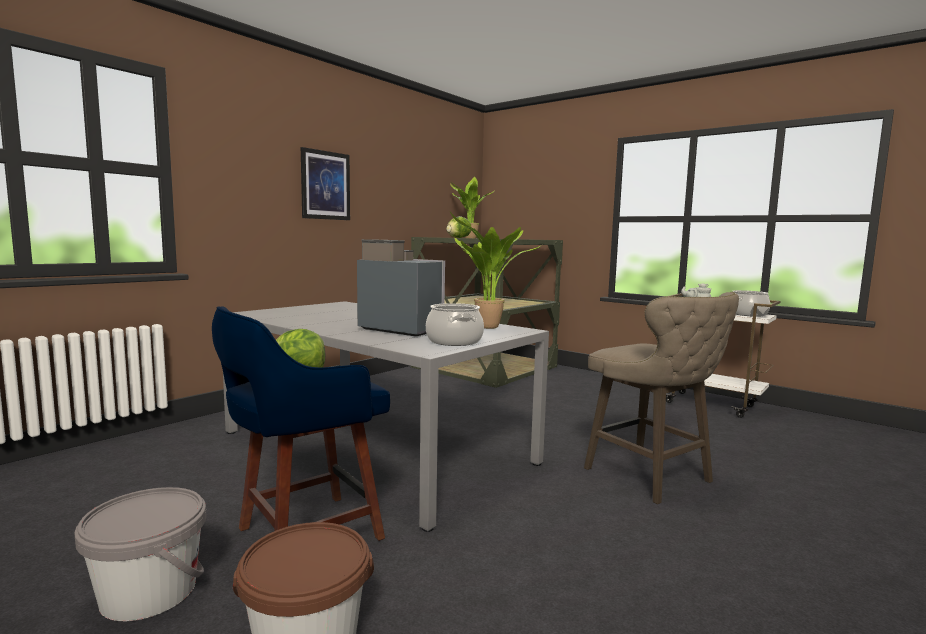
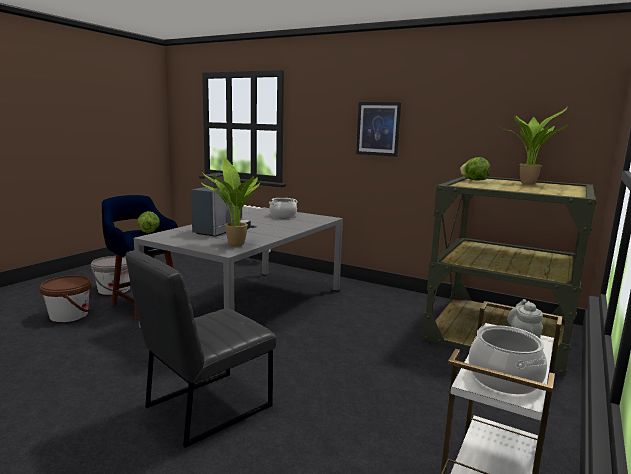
camera: 80 degrees right, 5 degrees up
cooking pot [426,303,484,346] -> cooking pot moved to [269,198,298,218]
beige stool [584,292,739,504] -> grey chair [126,250,277,448]

